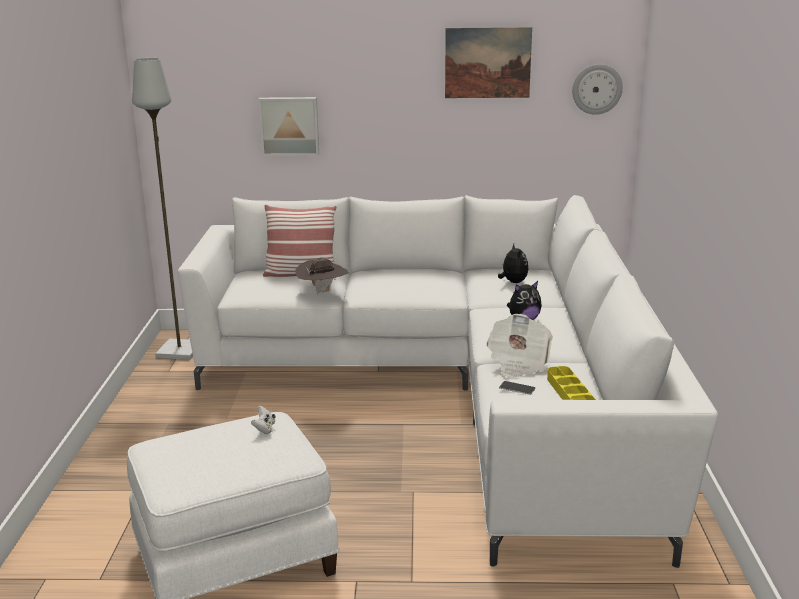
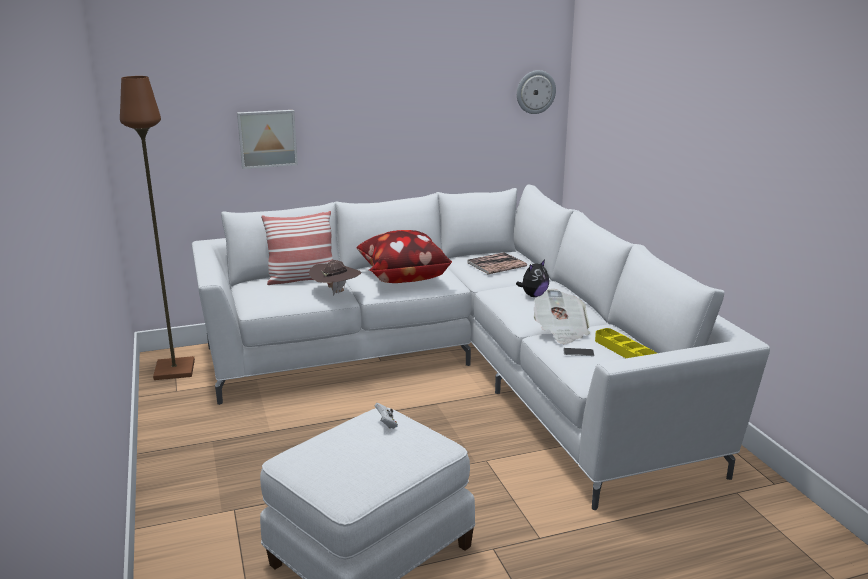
camera: 20 degrees left, 0 degrees up
grey floor lamp [132,58,193,360] -> brown floor lamp [120,76,195,380]
picture [445,27,532,98] -> none
plush toy [498,244,529,283] -> book [467,252,527,274]
none -> pillow [357,230,452,283]

